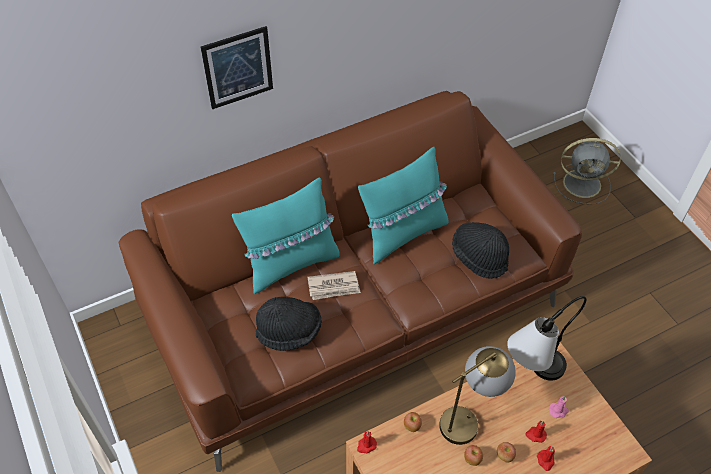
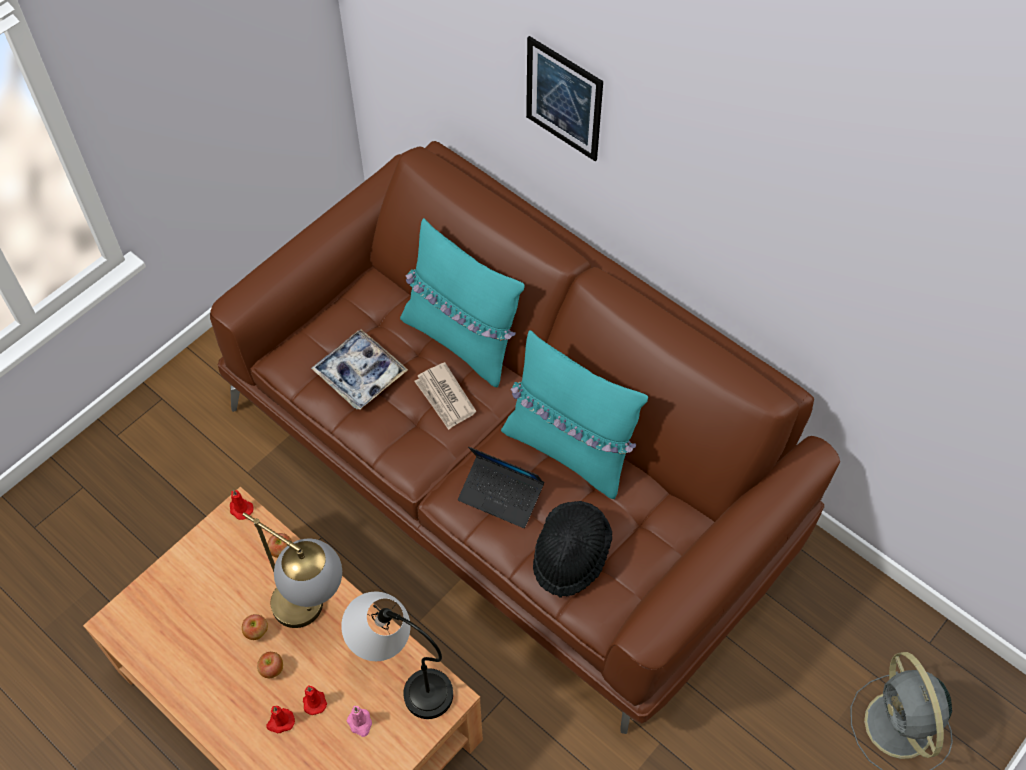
camera: 70 degrees right, 5 degrees up
black hat [256,297,322,351] -> tray [311,329,408,409]
none -> laptop [458,447,544,528]

